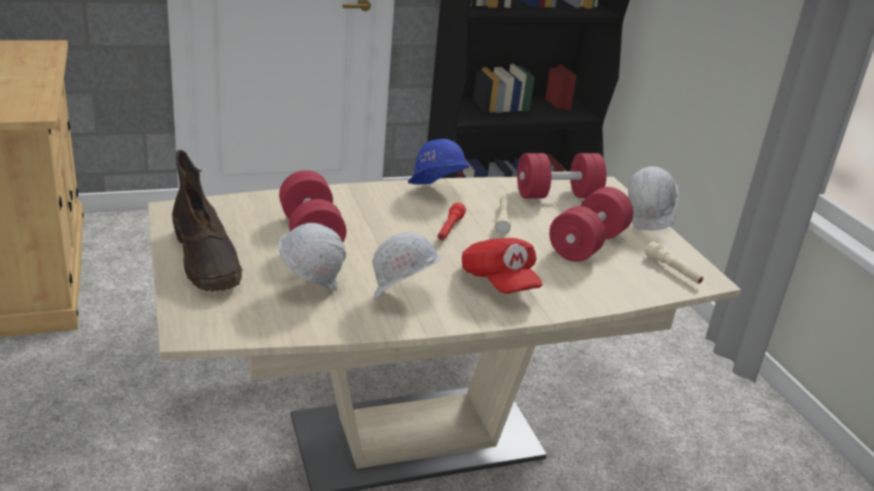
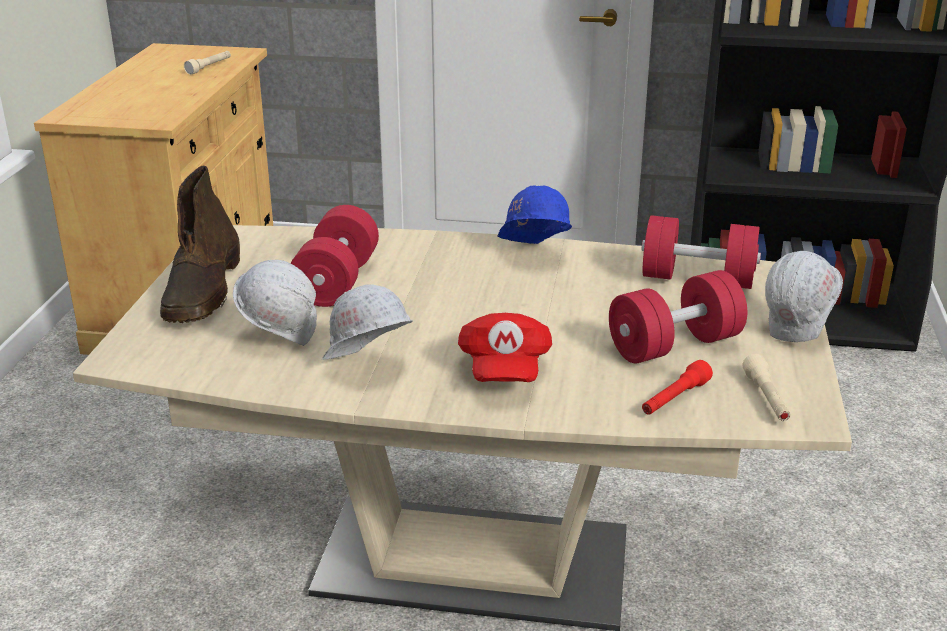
camera: 30 degrees right, 0 degrees up
red flashlight [438,202,466,241] -> red flashlight moved to [642,360,713,415]
beige flashlight [495,196,511,234] -> beige flashlight moved to [184,51,231,75]

